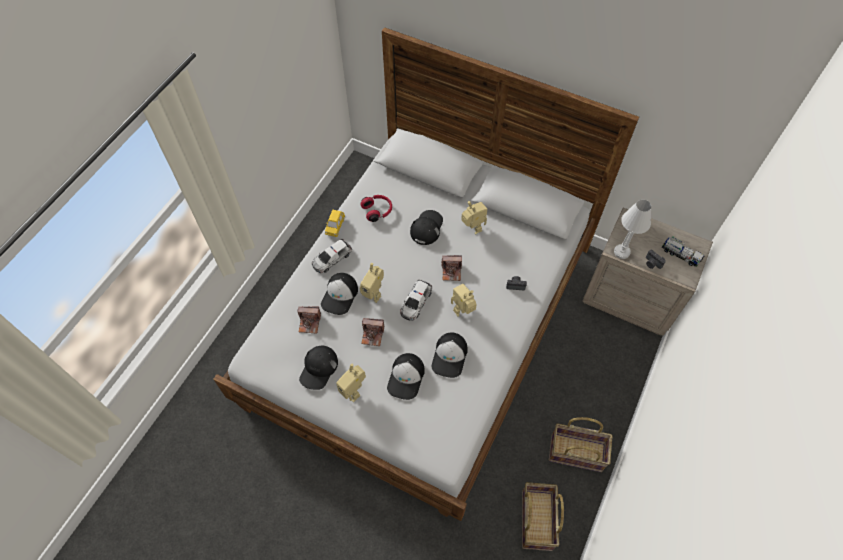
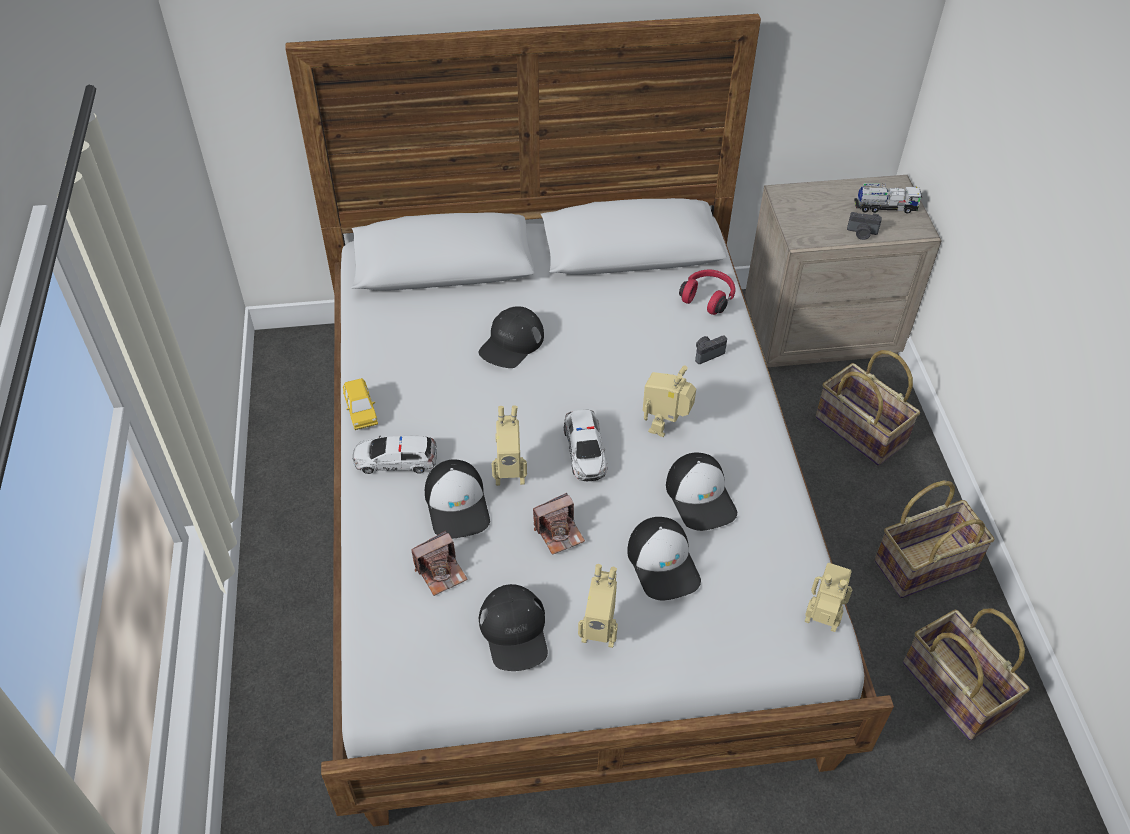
camera: 35 degrees left, 10 degrees down
toy car [312,239,352,273] -> toy car turned 75 degrees clockwise [353,436,437,474]
red headphones [360,195,392,222] -> red headphones moved to [679,270,735,315]
black cap [410,210,443,245] -> black cap turned 135 degrees counterclockwise [478,306,544,368]
camera [441,255,462,281] -> none
toy robot [461,201,487,235] -> toy robot moved to [805,563,852,632]
white table lamp [614,199,651,259] -> none
none -> basket [815,350,920,466]

